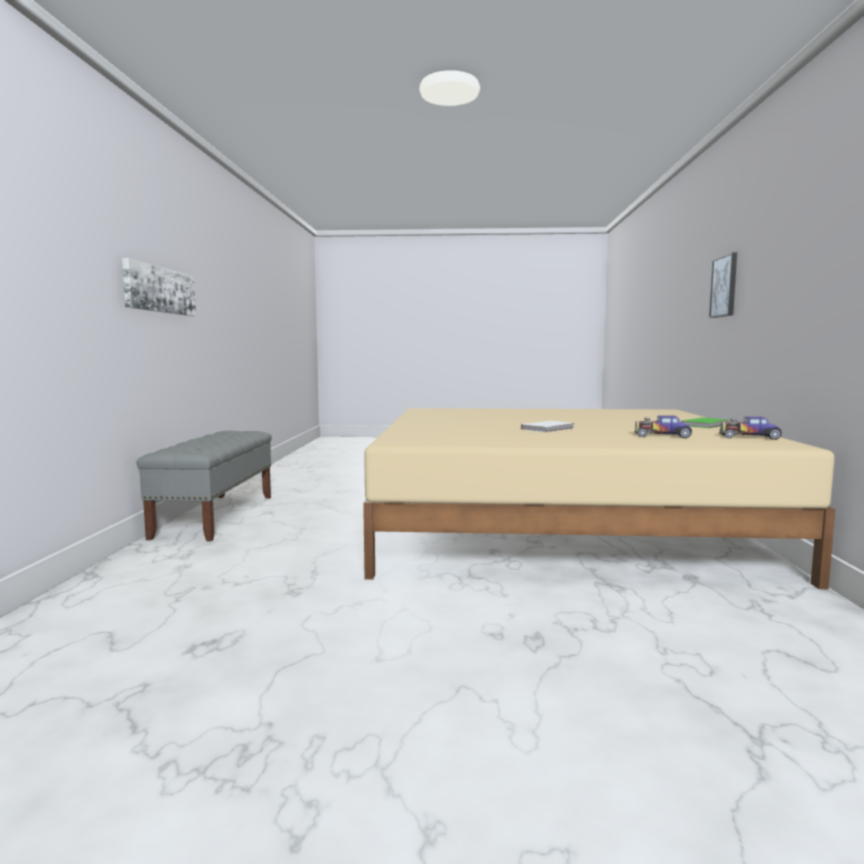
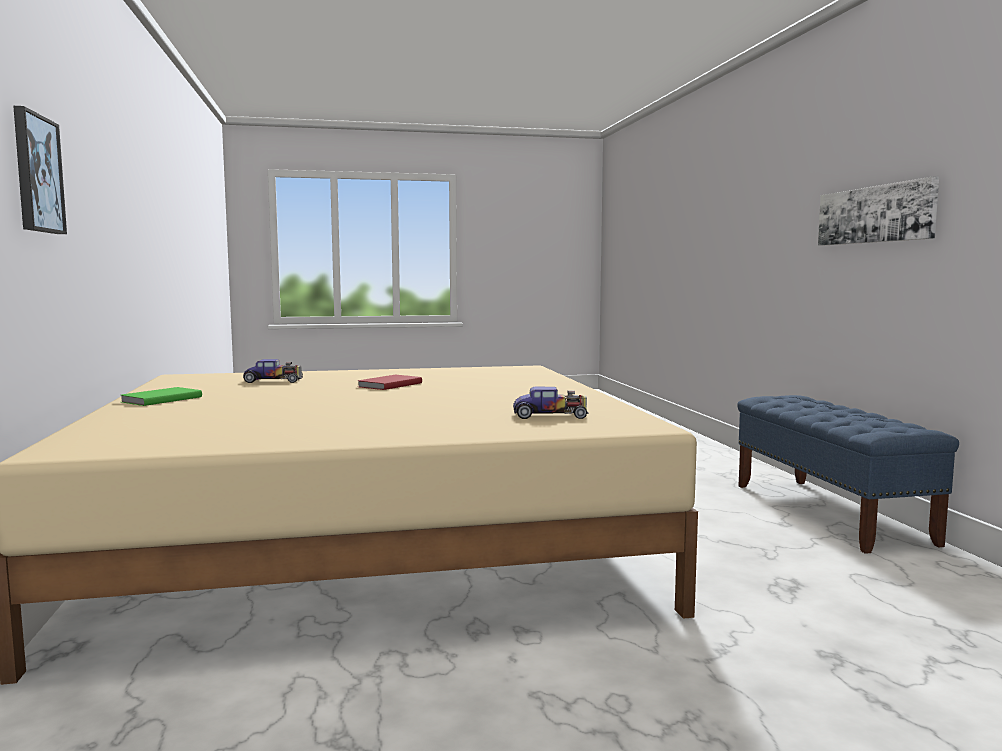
camera: 165 degrees right, 0 degrees up
grey bench [136,431,272,541] -> blue bench [737,395,959,554]
white book [521,421,574,432] -> red book [357,374,422,390]
toy car [720,416,782,440] -> toy car moved to [513,387,588,419]

